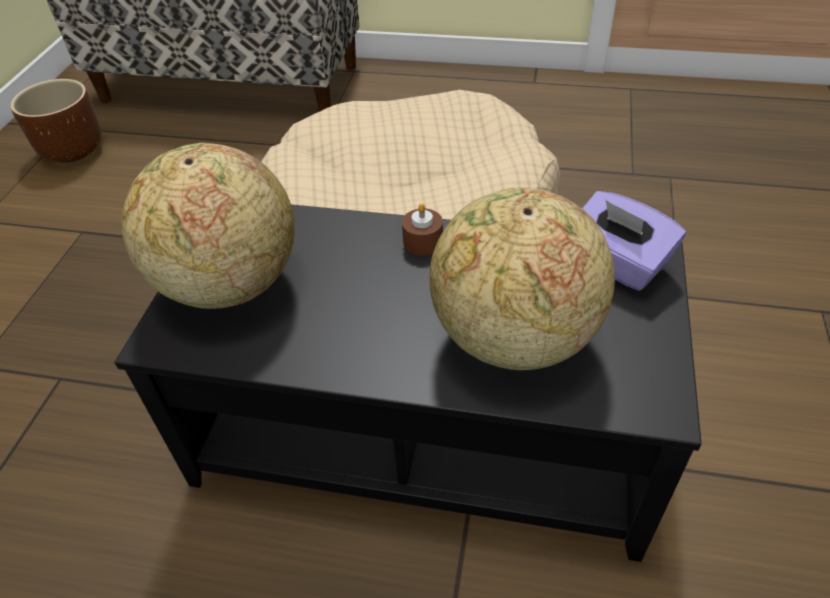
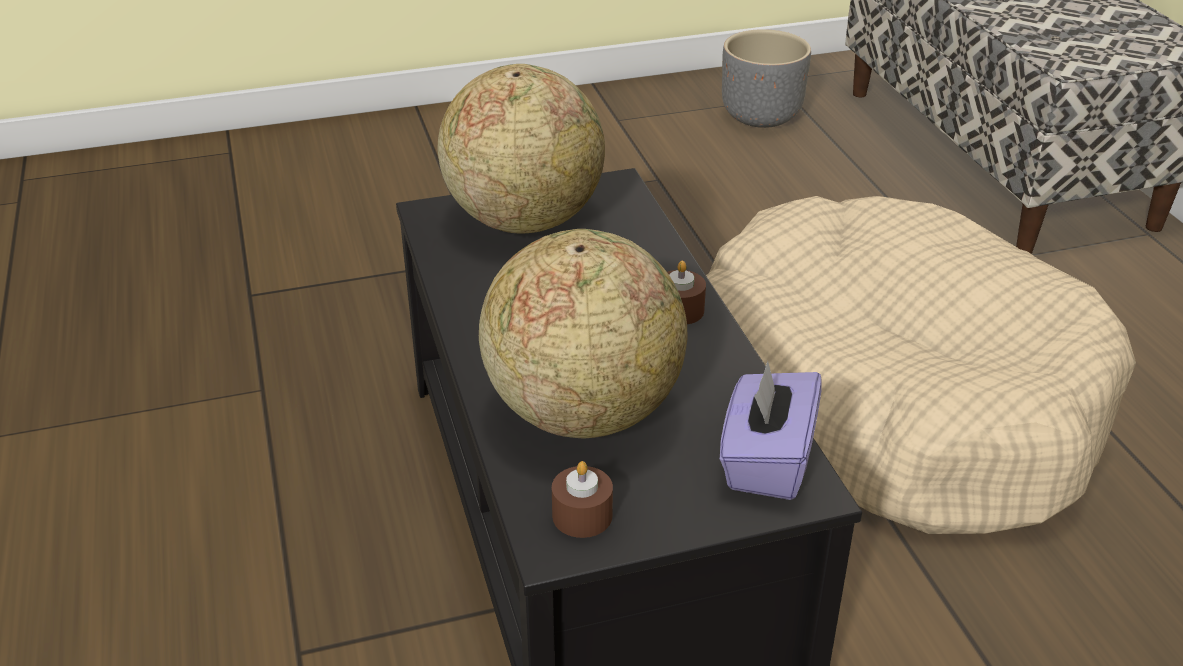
camera: 60 degrees right, 10 degrees down
brown planter [10,79,101,163] -> grey planter [722,29,811,128]
none -> brown candle [552,461,613,538]

